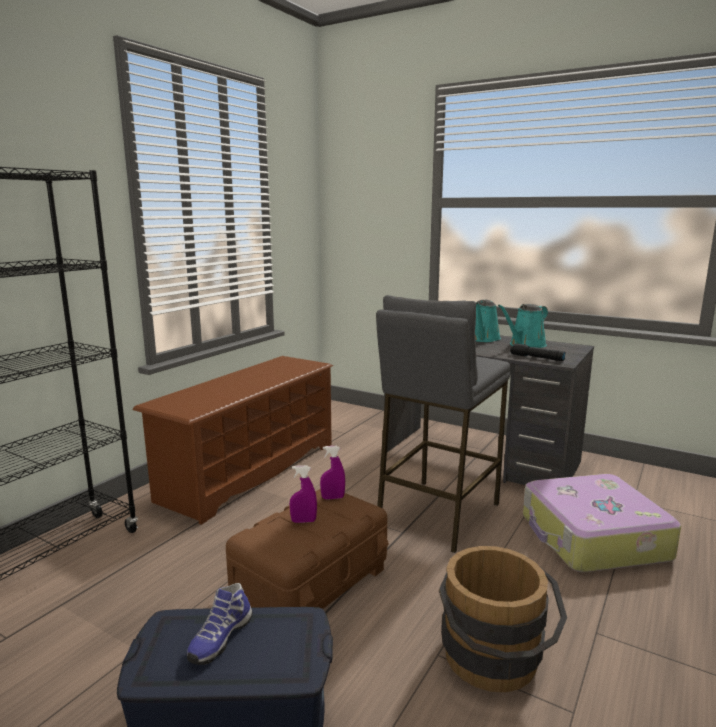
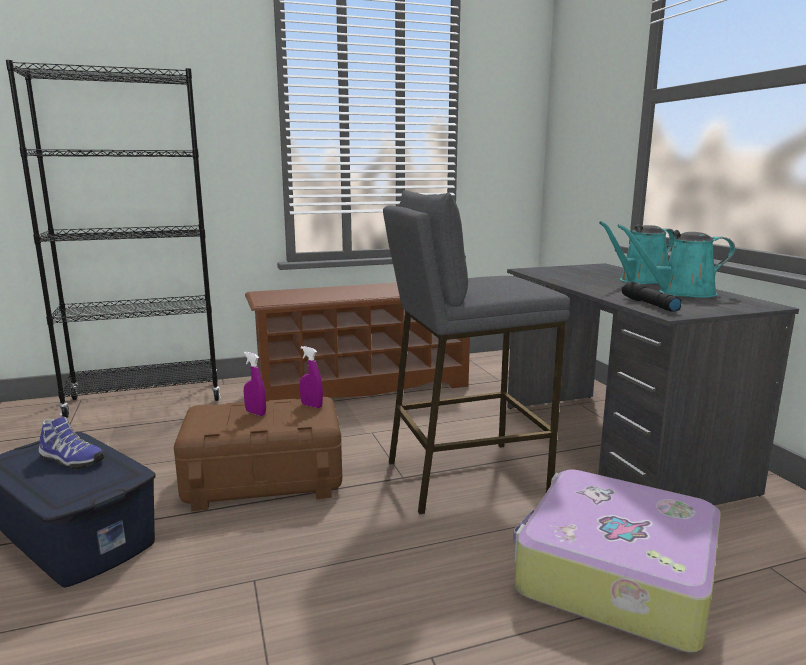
camera: 40 degrees right, 0 degrees up
shoe [187,583,253,665] -> shoe turned 135 degrees counterclockwise [39,416,104,469]
brown bucket [439,546,567,692] -> none

